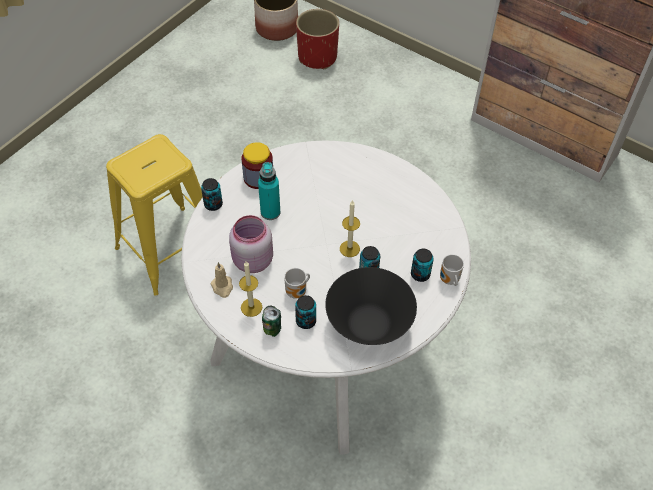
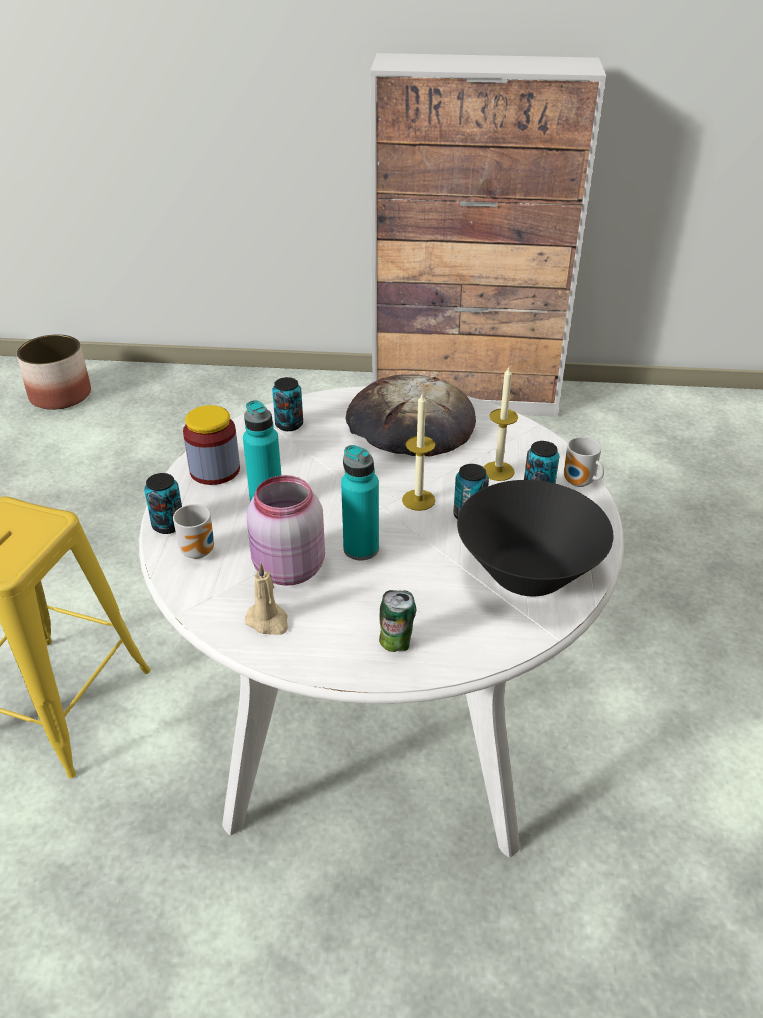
camera: 30 degrees left, 15 degrees down
candle [239,261,262,317] -> candle moved to [484,367,518,481]
mug [284,268,310,299] -> mug moved to [173,504,214,559]
can [295,295,316,329] -> can moved to [272,377,303,431]
red planter [296,9,339,69] -> none
none -> turquoise bottle [341,445,379,560]
none -> bread [346,374,476,456]

